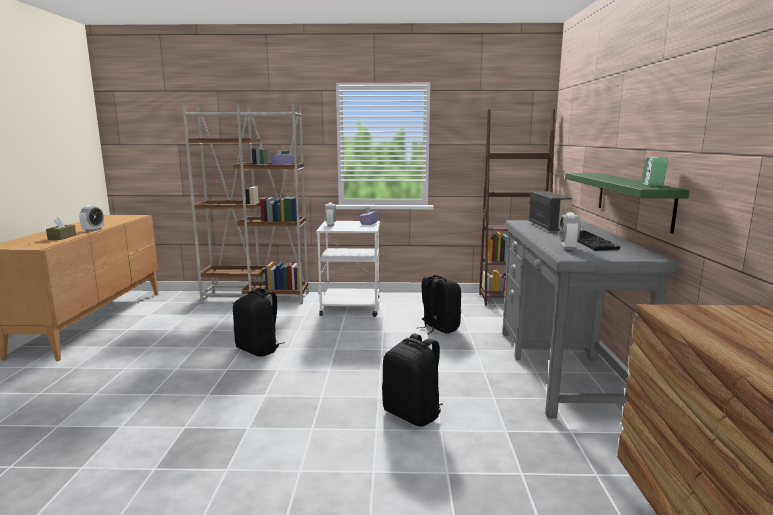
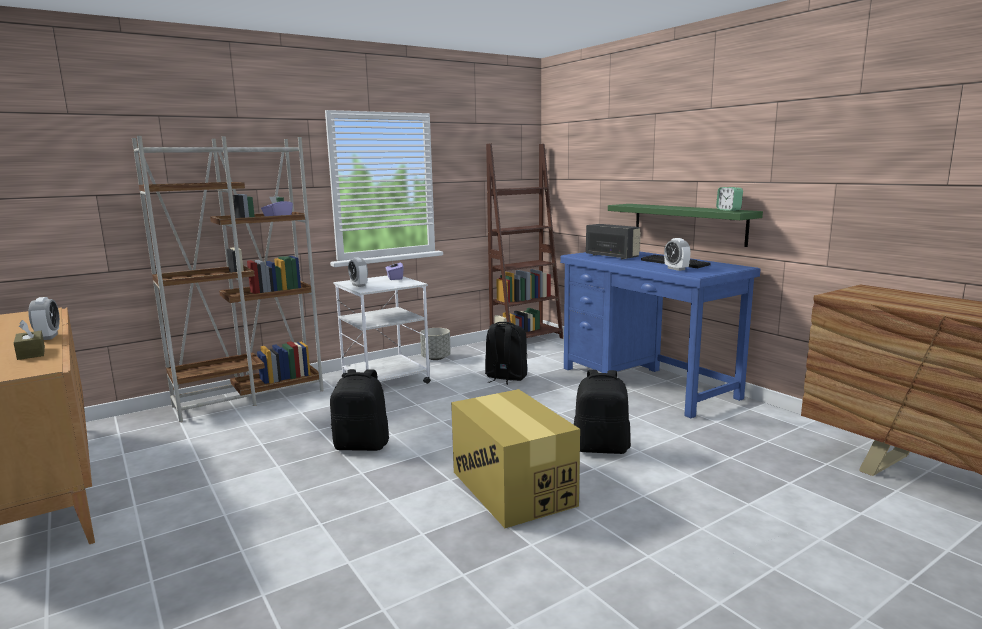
camera: 35 degrees left, 0 degrees up
grey desk [502,220,678,418] -> blue desk [560,251,760,418]
none -> grey planter [420,328,451,360]
none -> cardboard box [451,389,580,528]

